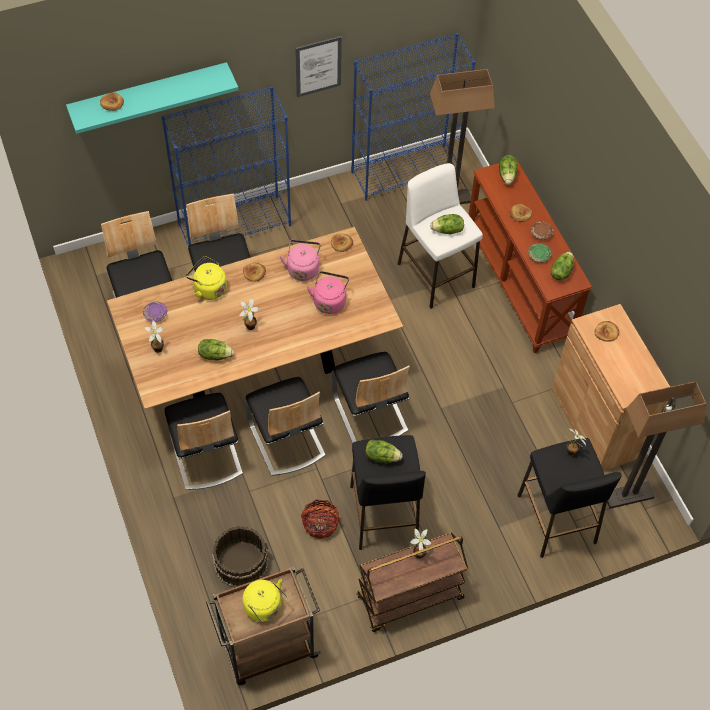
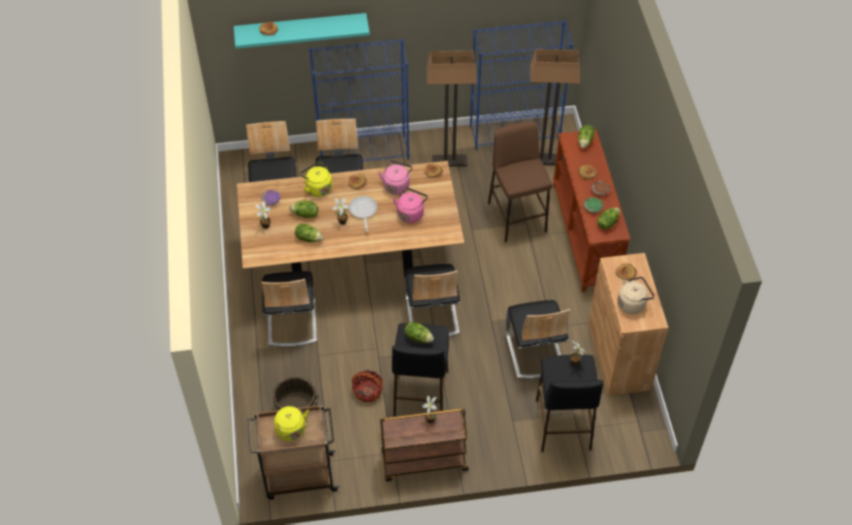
camera: 15 degrees right, 5 degrees down
chair [245,377,326,476] -> chair moved to [506,300,570,379]
picture [295,36,342,97] -> none
white stool [398,163,483,309] -> brown stool [488,121,552,243]
lettuce [430,214,464,234] -> lettuce moved to [290,201,318,218]
floor lamp [607,381,706,509] -> floor lamp moved to [426,51,477,167]
none -> frying pan [349,196,377,232]
none -> beige kettle [618,277,654,314]

